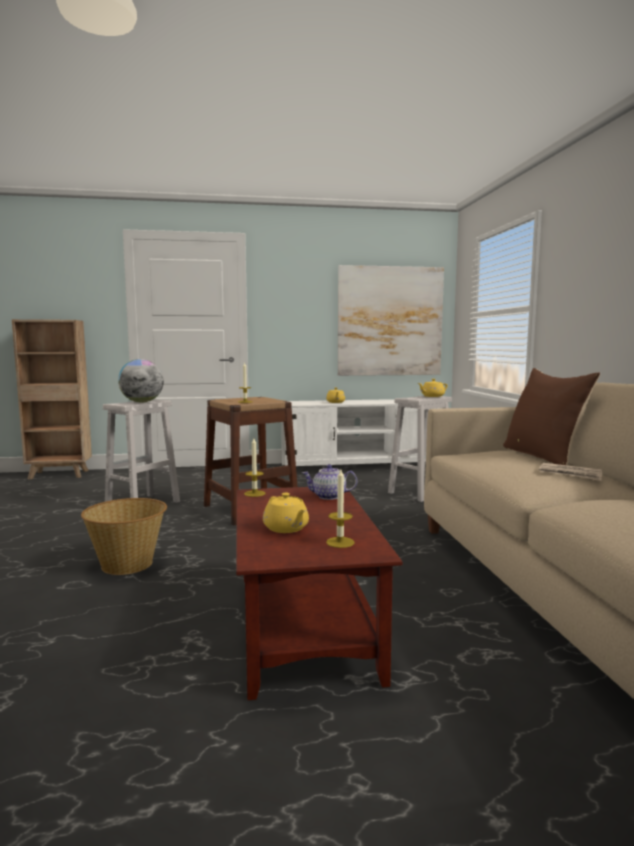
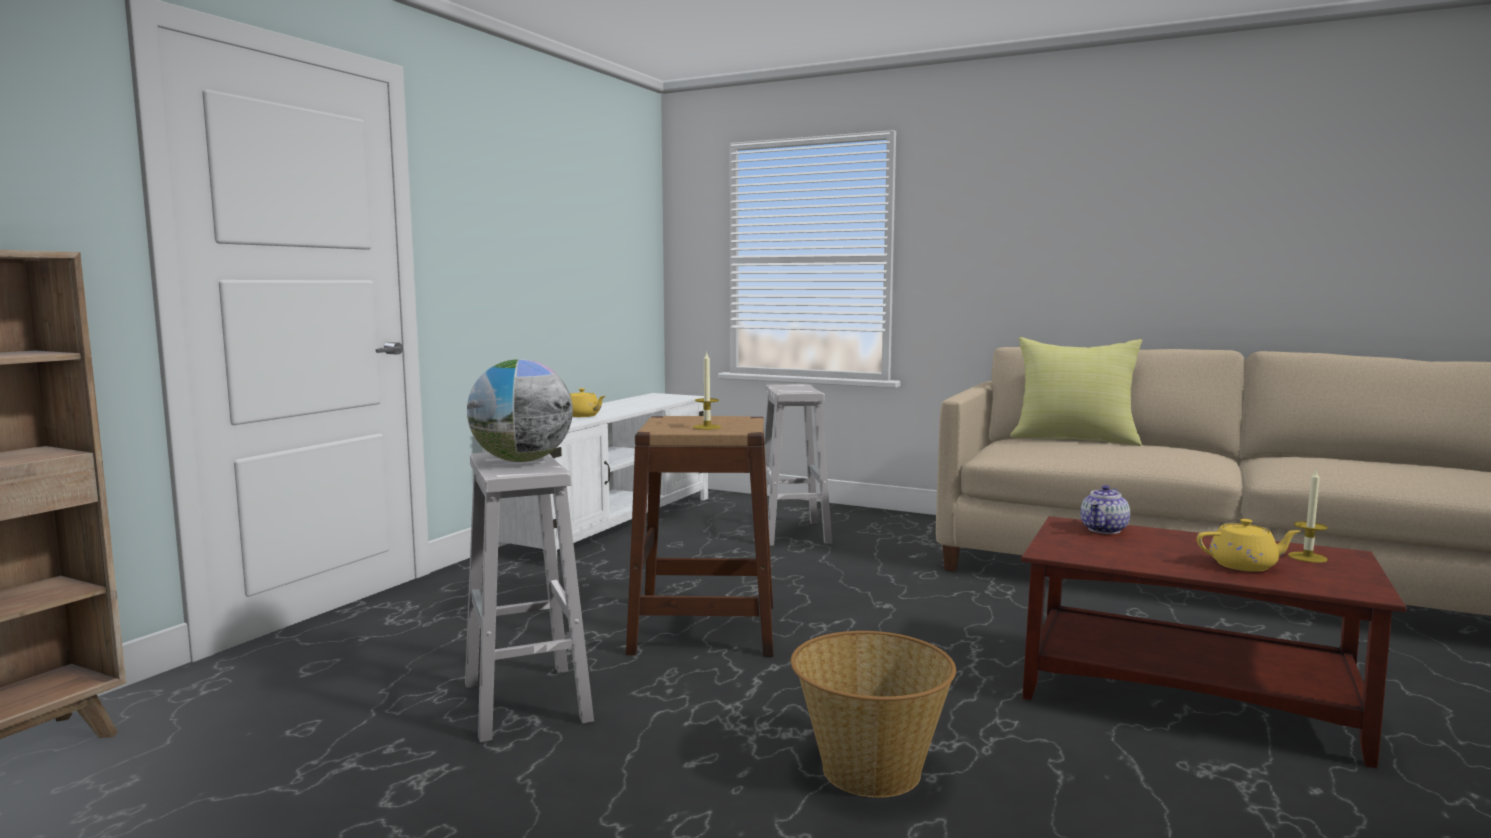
camera: 55 degrees left, 0 degrees up
candle [244,438,265,497] -> none
picture [338,265,444,376] -> none
yellow teapot [418,379,447,397] -> none
brown pillow [503,368,600,465] -> yellow pillow [1010,337,1143,446]
newspaper [539,463,602,481] -> none

